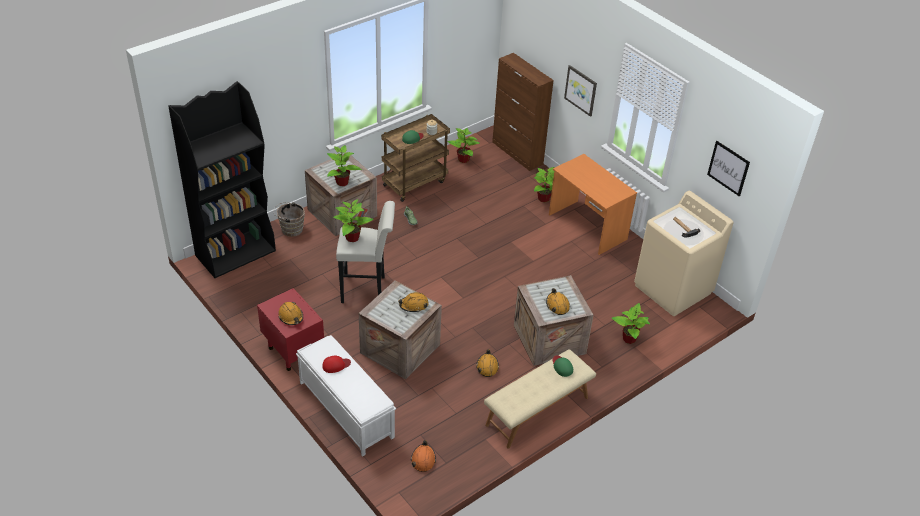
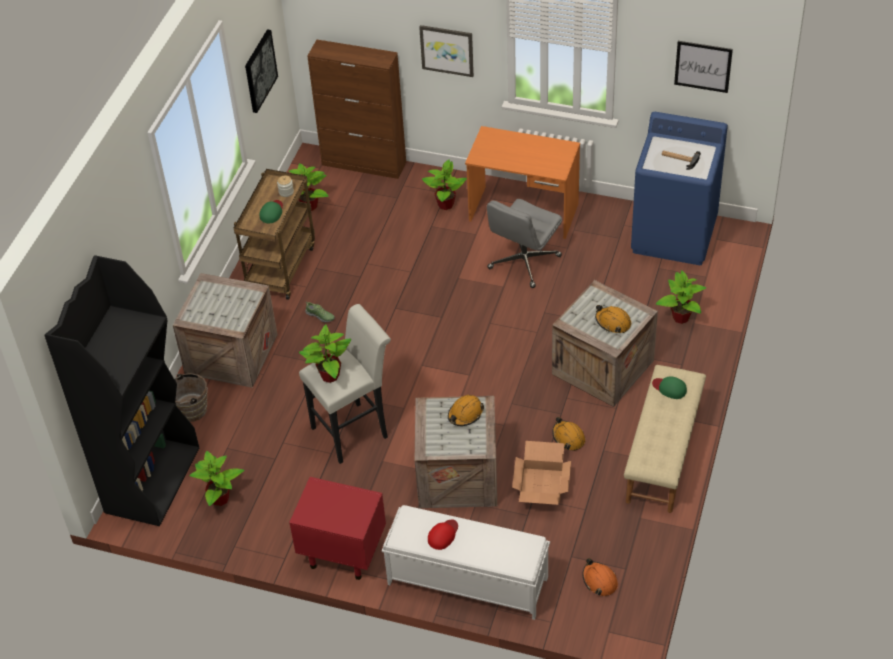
camera: 30 degrees left, 5 degrees up
orange hard hat [279,302,303,325] -> none
potted plant [327,145,362,186] -> potted plant moved to [189,451,244,506]
beige washing machine [634,191,734,316] -> blue washing machine [631,112,728,265]
none -> picture [245,30,278,113]
none -> grey office chair [487,199,562,288]
none -> cardboard box [512,441,571,505]

